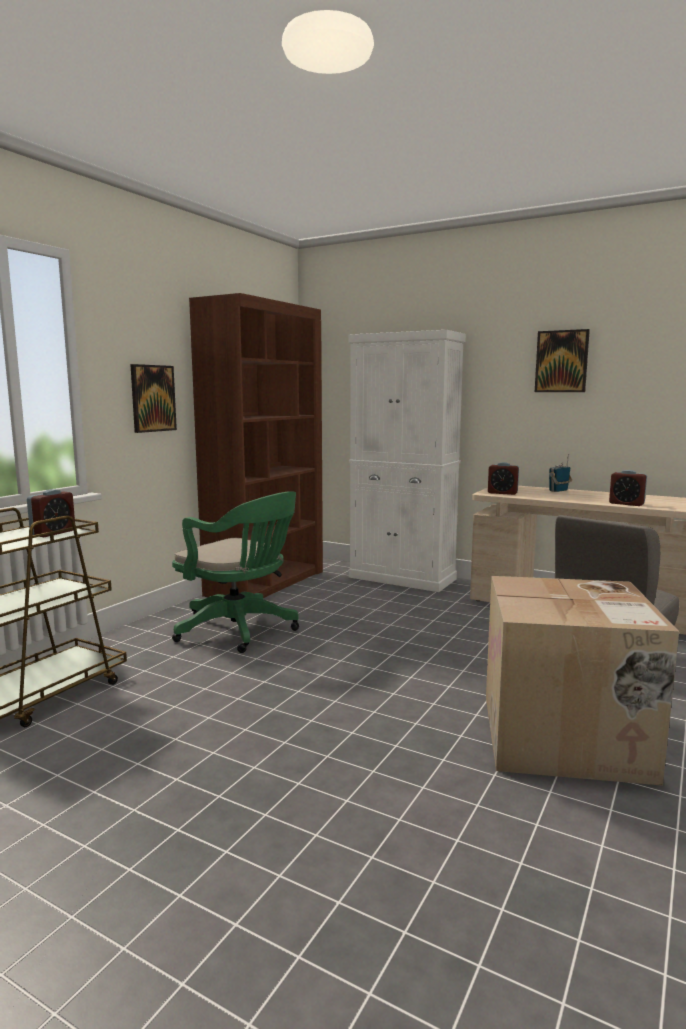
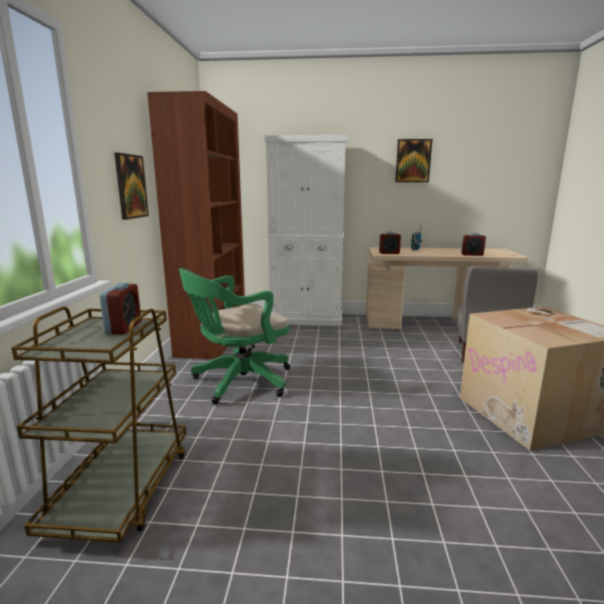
camera: 25 degrees left, 5 degrees up
green office chair [172,491,299,653] -> green office chair turned 135 degrees clockwise [179,268,290,405]

